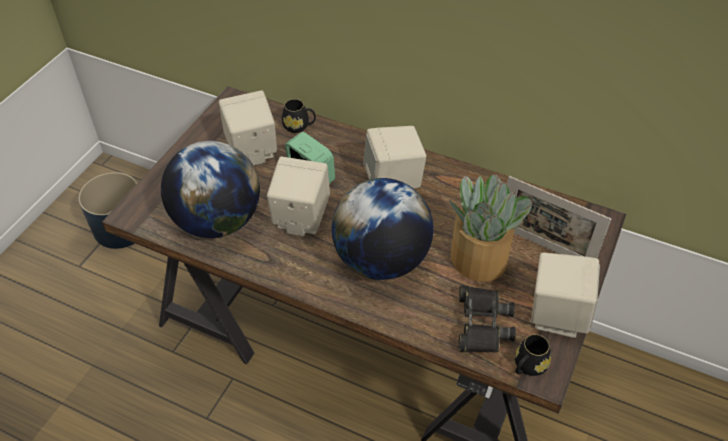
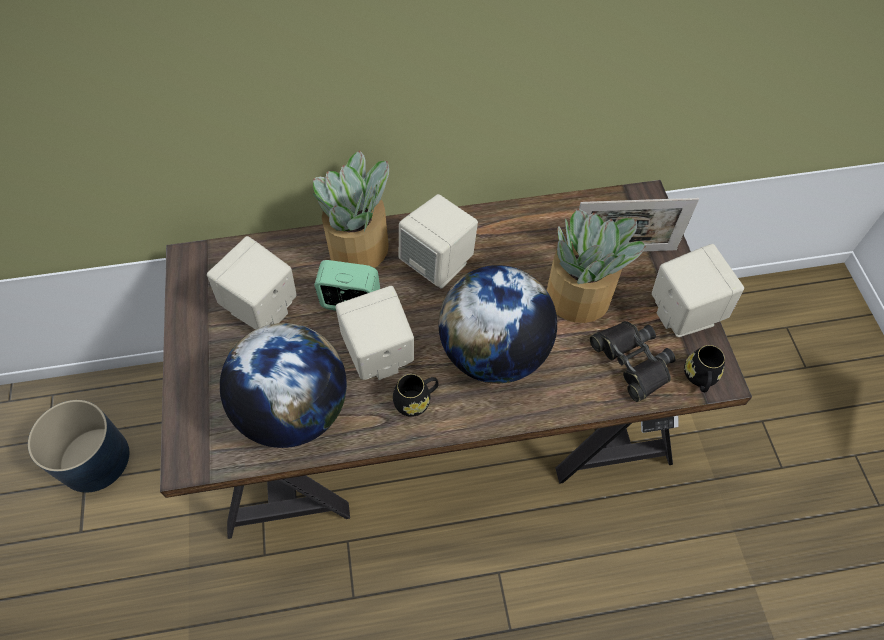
camera: 35 degrees left, 10 degrees up
black mug [282,99,316,133] -> black mug moved to [393,374,439,417]
none -> potted plant [313,151,389,268]

